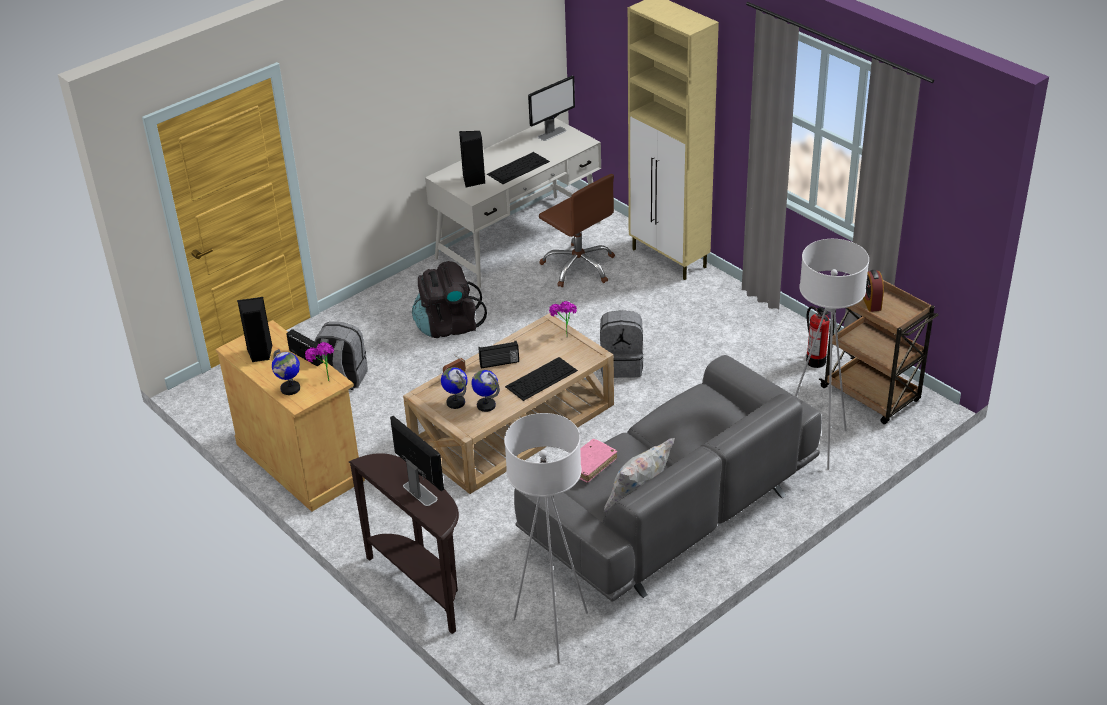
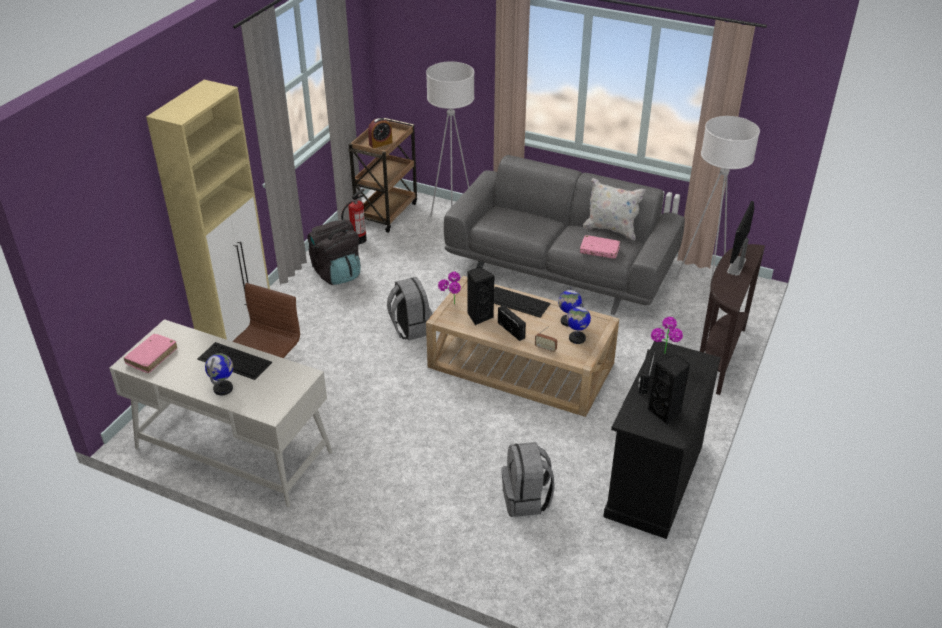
camera: 115 degrees left, 0 degrees up
beige cabinet [215,320,365,512] -> black cabinet [603,340,721,539]
globe [272,349,300,395] -> globe moved to [205,353,233,395]
black backpack [412,261,487,338] -> black backpack moved to [307,220,361,285]
black speaker [459,131,485,188] -> black speaker moved to [467,267,495,325]
monitor [528,76,575,141] -> pink book [124,334,177,373]

